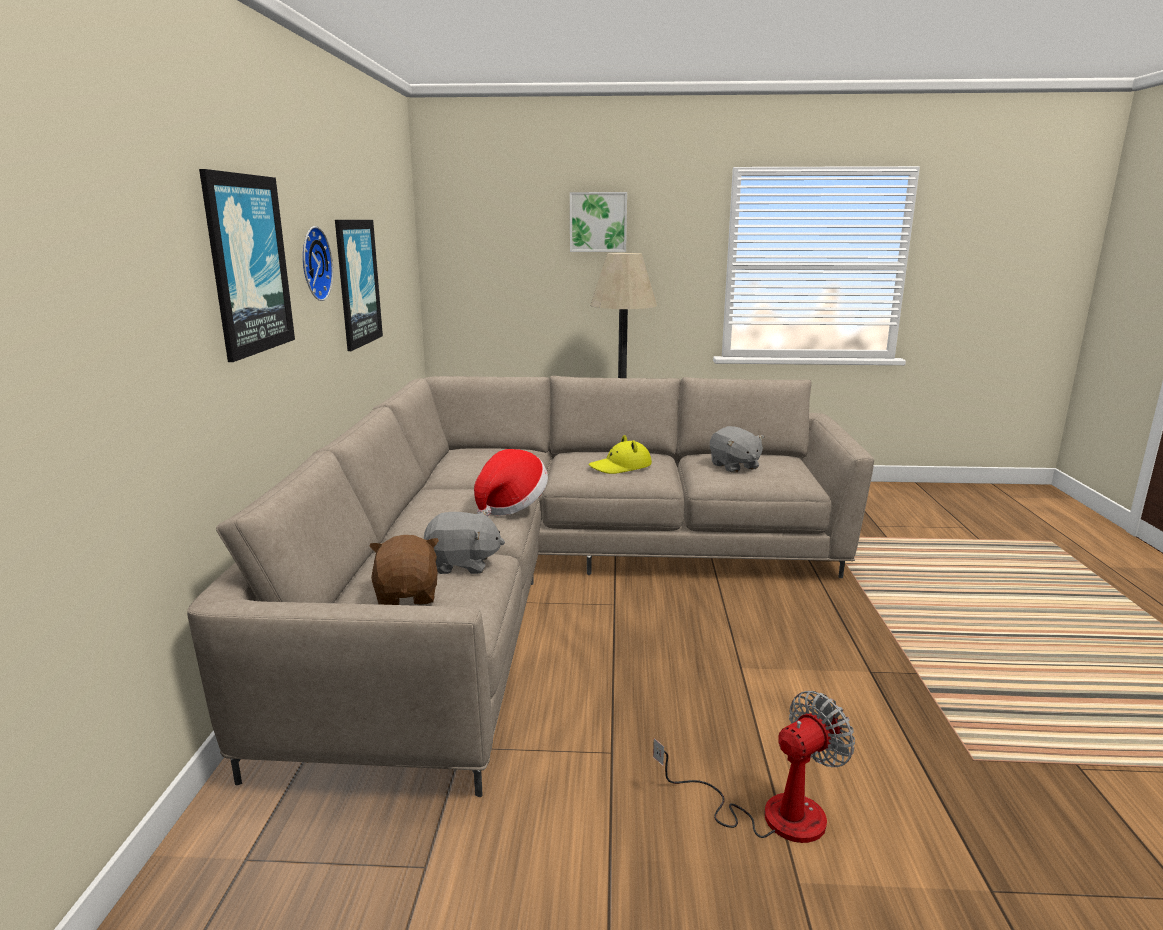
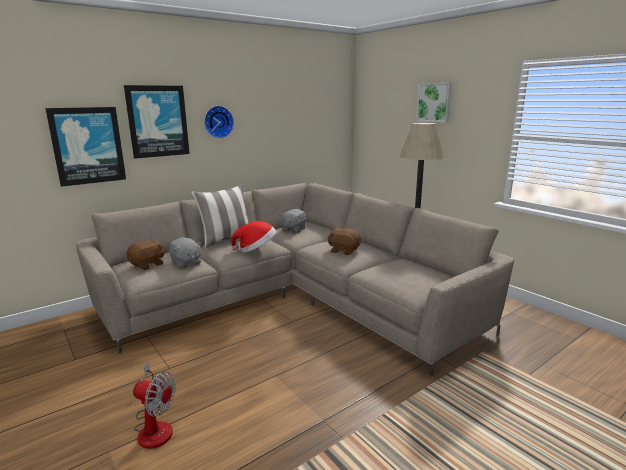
camera: 50 degrees right, 0 degrees up
picture [335,220,383,351] -> picture moved to [45,107,126,187]
yellow hat [588,435,652,474] -> brown plush toy [327,228,361,255]
grey plush toy [710,426,765,473] -> grey plush toy moved to [280,209,307,233]
none -> pillow [191,183,249,248]

